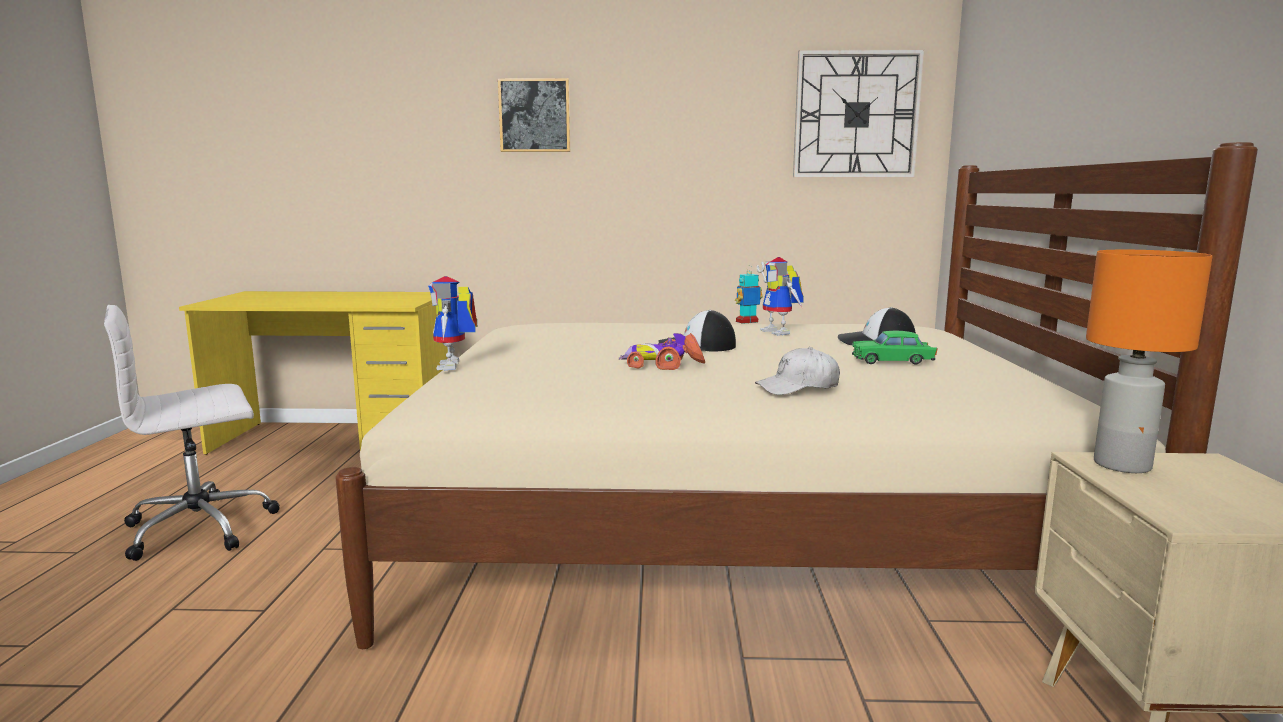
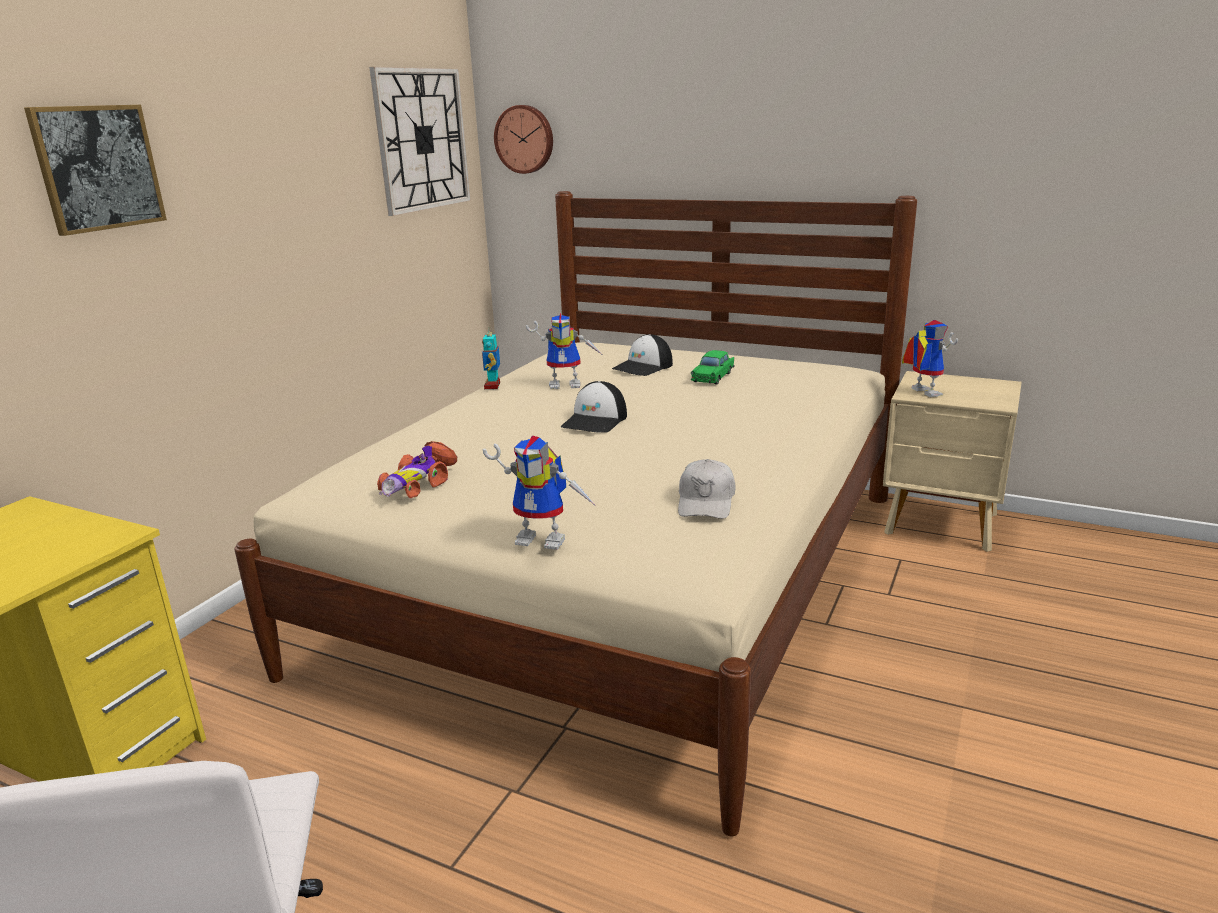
camera: 65 degrees left, 10 degrees up
toy car [619,333,705,370] -> toy car moved to [377,441,457,498]
white cap [755,347,840,395] -> white cap moved to [678,459,736,519]
orange table lamp [1086,250,1213,473] -> toy robot [902,320,958,397]
none -> wall clock [494,105,553,174]

